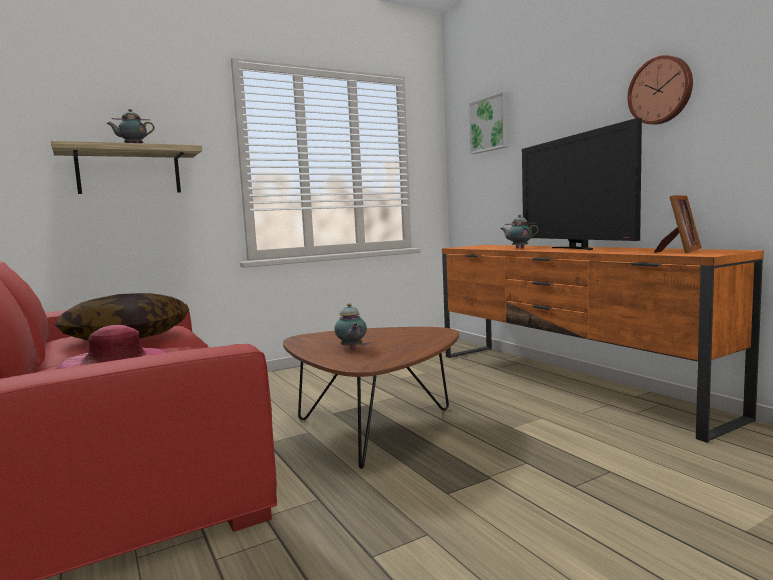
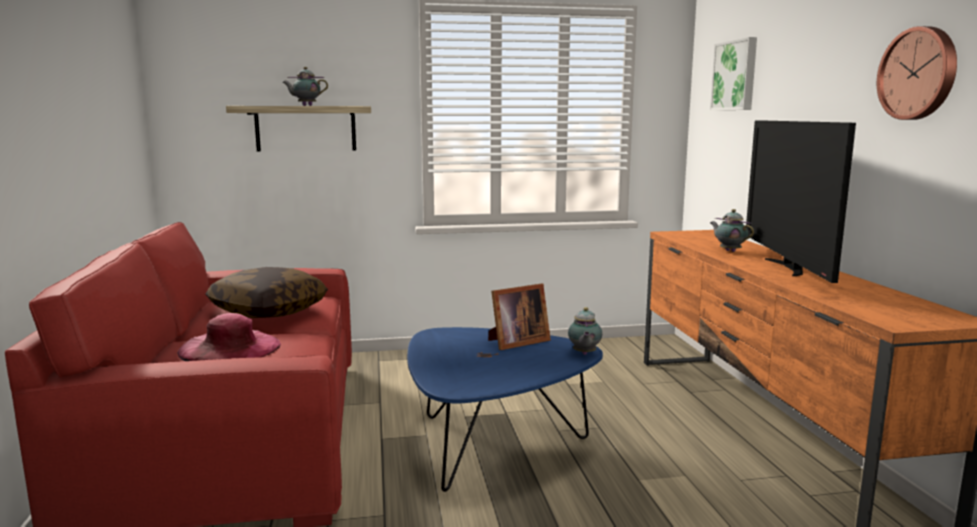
camera: 20 degrees right, 5 degrees up
brown coffee table [283,327,459,469] -> blue coffee table [407,327,603,492]
teapot [334,303,367,349] -> teapot moved to [568,307,602,355]
picture frame [654,195,702,253] -> picture frame moved to [488,284,551,350]

